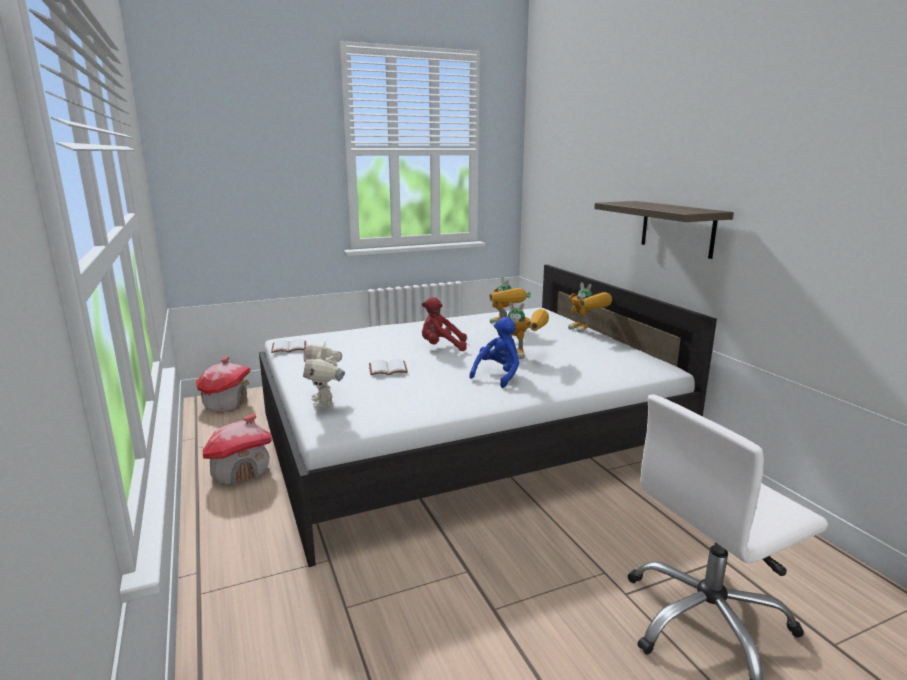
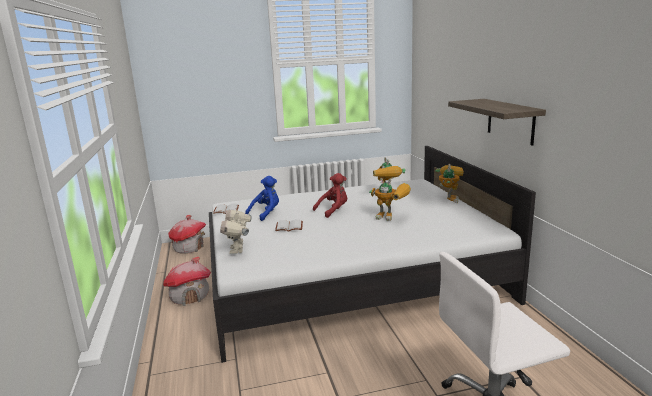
camera: 10 degrees right, 0 degrees up
red plush toy [422,297,467,351] -> red plush toy turned 135 degrees clockwise [313,173,347,218]
blue plush toy [469,317,519,388] -> blue plush toy moved to [245,176,279,221]
toy robot [568,282,612,333] -> toy robot turned 135 degrees counterclockwise [436,164,464,203]

